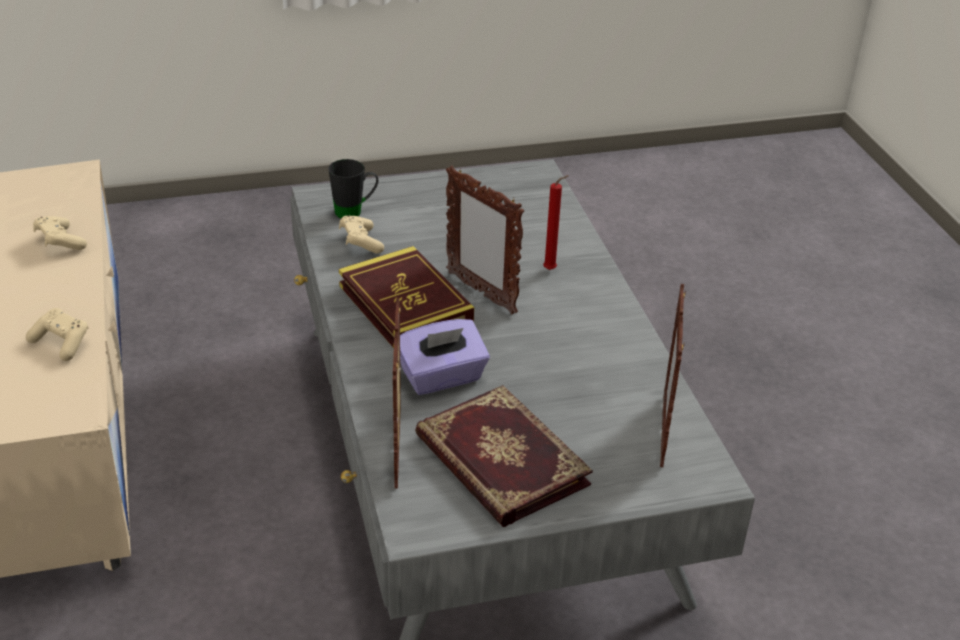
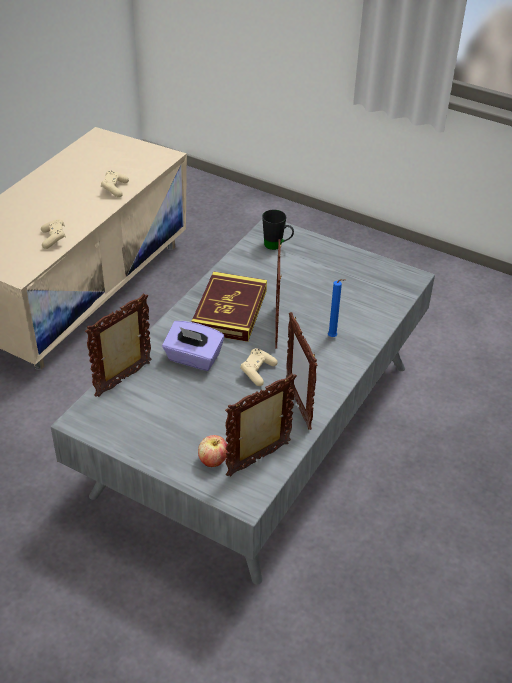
camera: 45 degrees right, 5 degrees up
beige game controller [339,215,384,253] -> beige game controller moved to [240,348,278,386]
book [415,385,593,527] -> none
red candle [543,175,569,270] -> blue candle [328,279,345,337]
none -> apple [198,435,228,467]
none -> picture frame [286,312,318,430]

